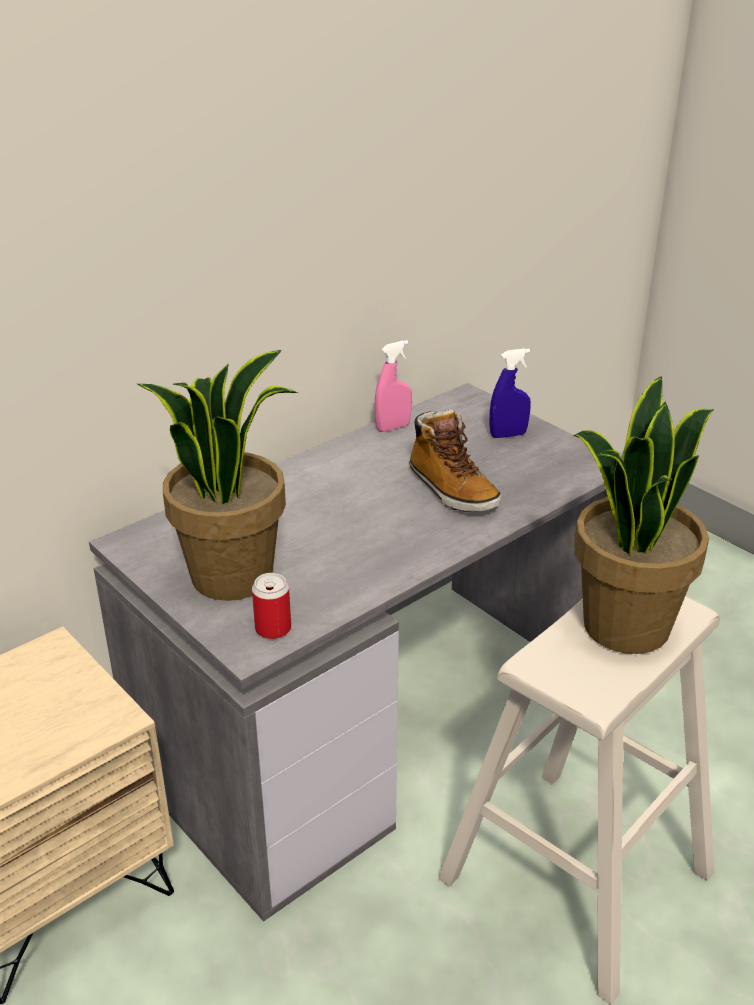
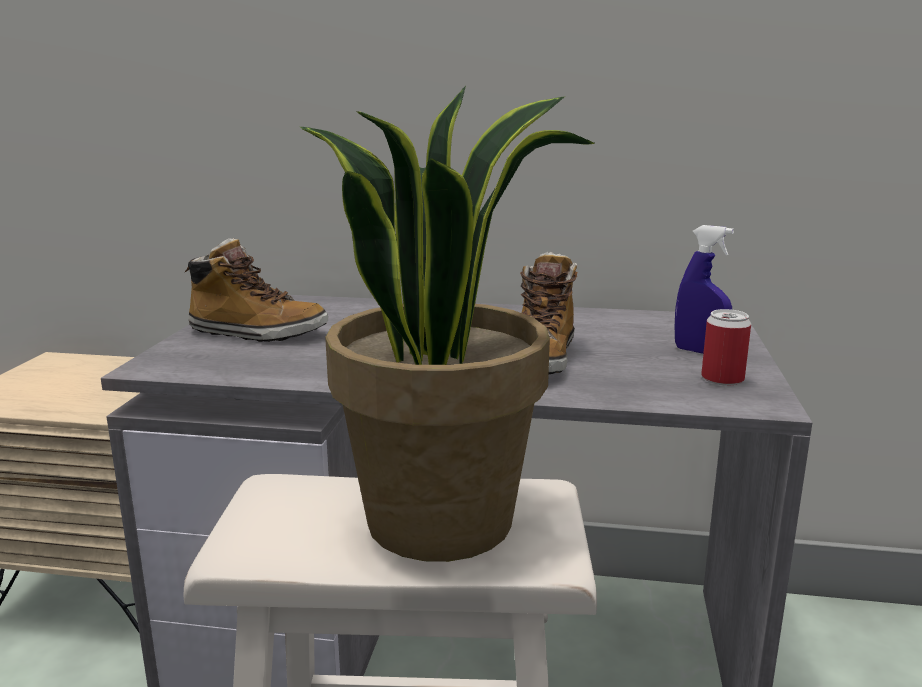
camera: 50 degrees right, 15 degrees down
potted plant [137,350,299,601] -> boot [184,238,328,342]
can [252,573,291,639] -> can moved to [701,309,751,386]
pink spray bottle [374,340,412,432] -> none

